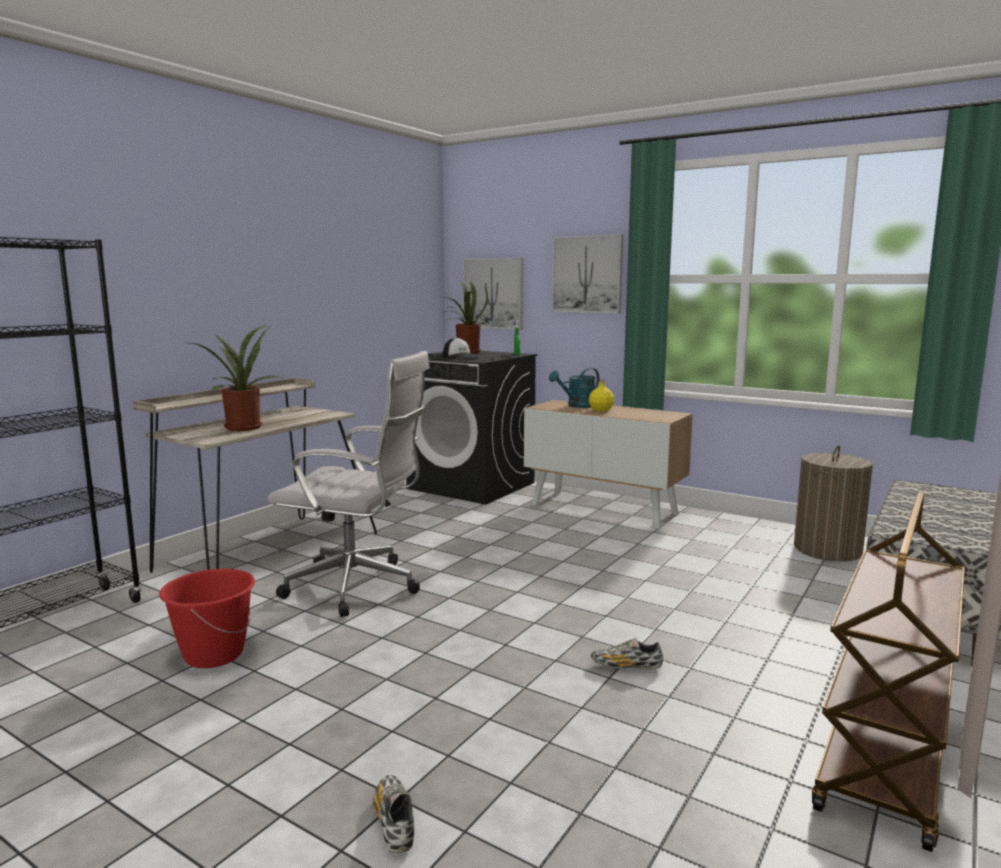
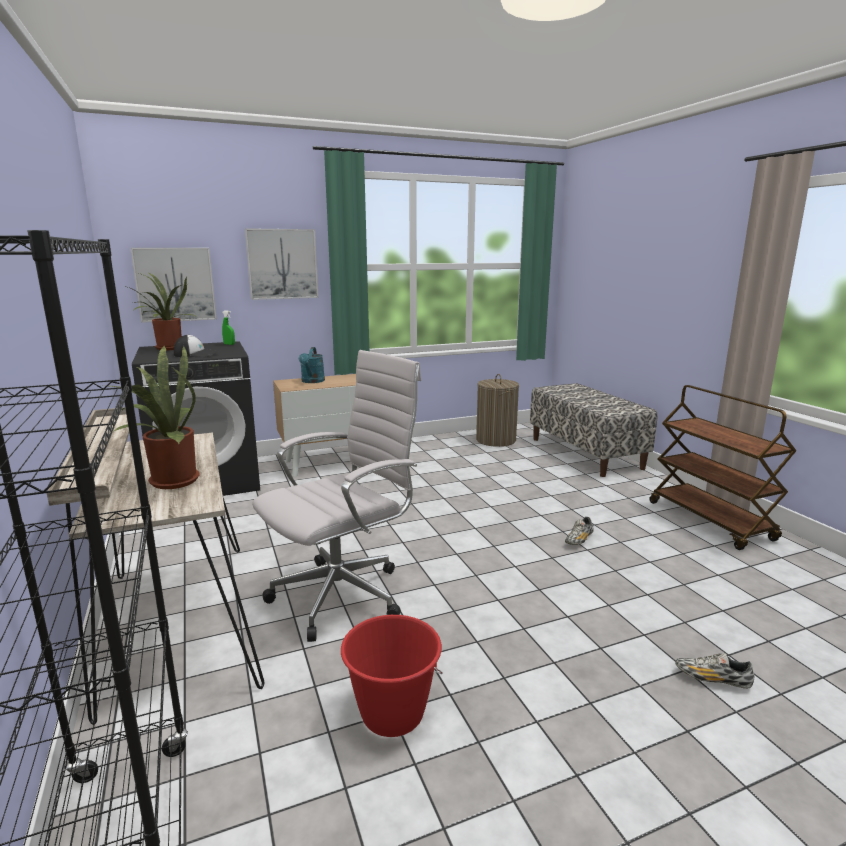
camera: 55 degrees left, 5 degrees up
yellow bottle [589,379,614,411] -> none

